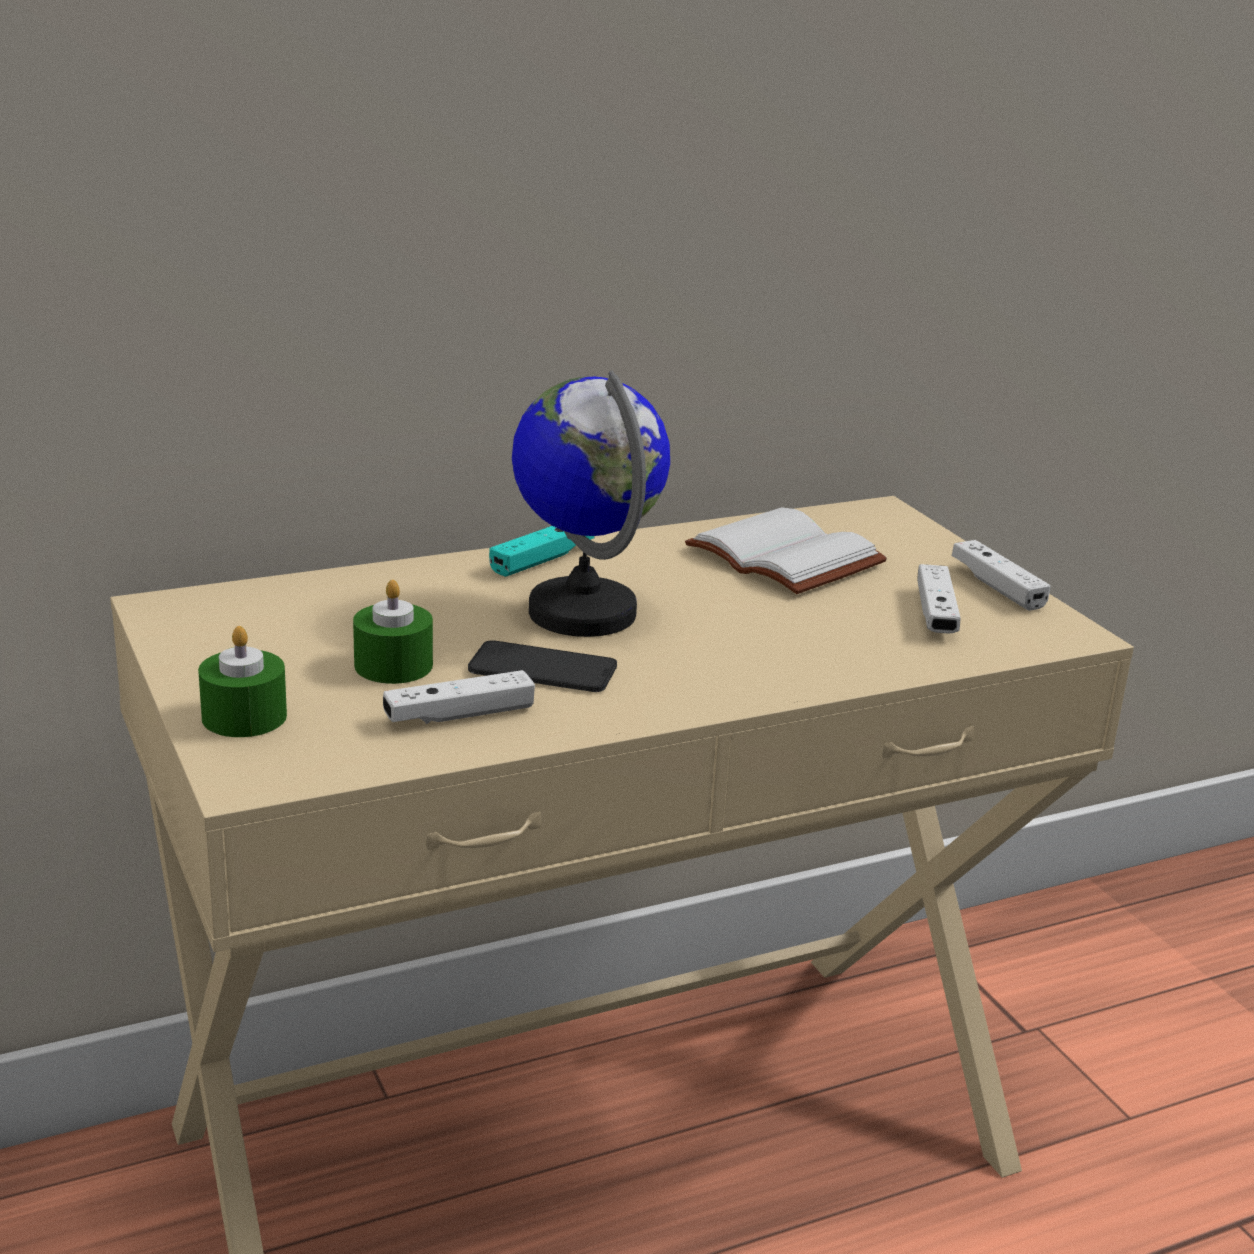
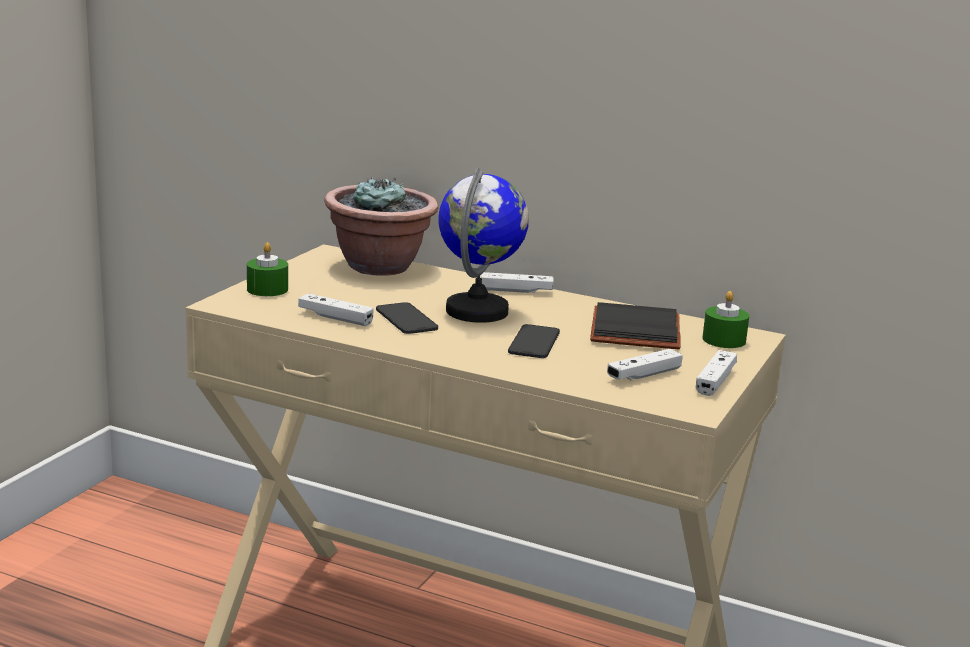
camera: 50 degrees right, 5 degrees down
green candle [353,580,433,684] -> green candle moved to [702,291,750,348]
turquoise game controller [489,526,595,577] -> white game controller [481,272,553,293]
white book [685,507,887,594] -> black book [590,302,681,349]
none -> potted plant [324,176,439,276]
none -> phone [508,324,560,358]

